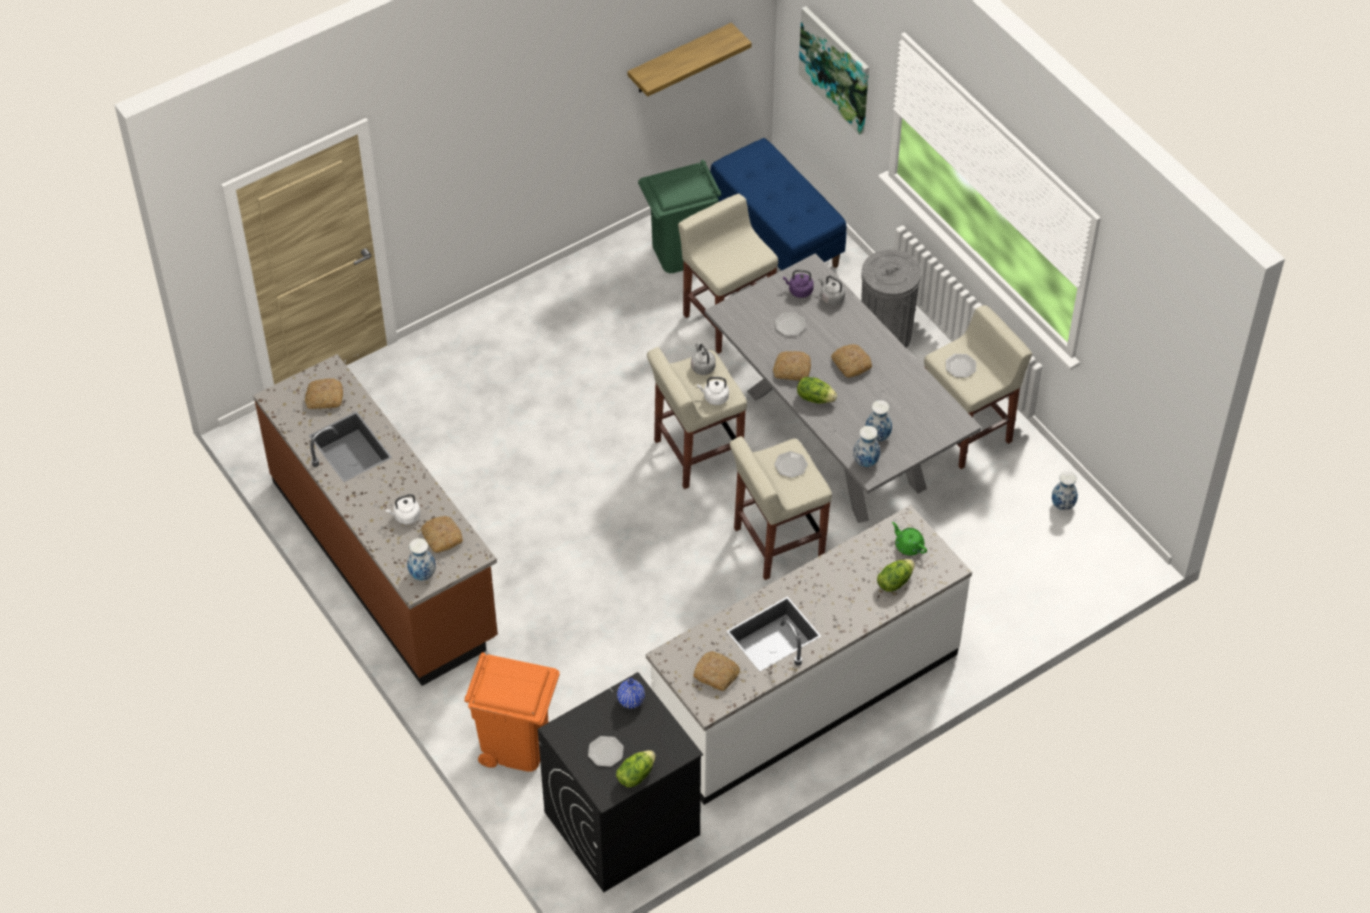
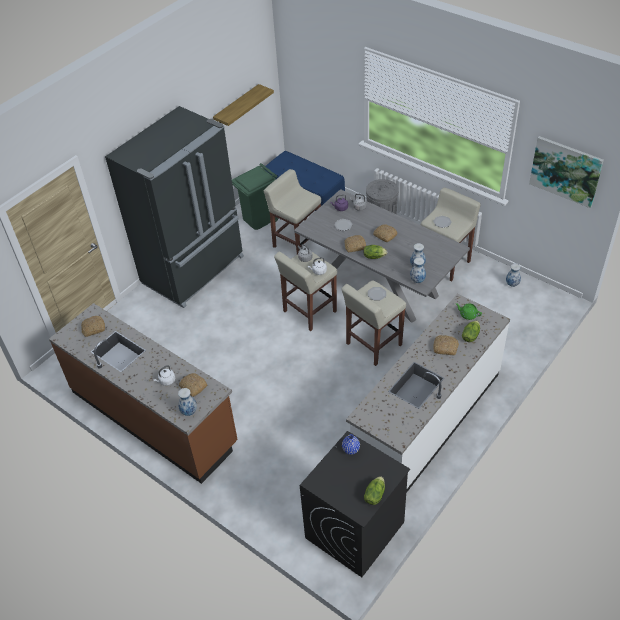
camera: 15 degrees left, 5 degrees down
orange trash can [465,652,560,772] -> none
plate [588,736,624,767] -> none
bread [693,651,740,691] -> bread moved to [434,335,459,355]
picture [798,6,869,135] -> picture moved to [529,136,604,208]
none -> black fridge [105,106,244,308]

